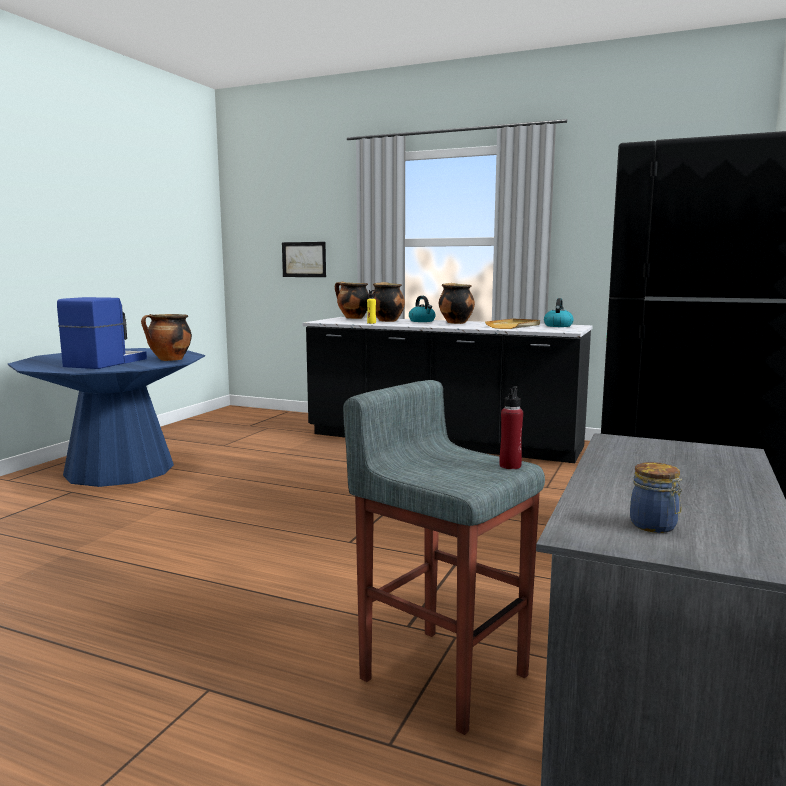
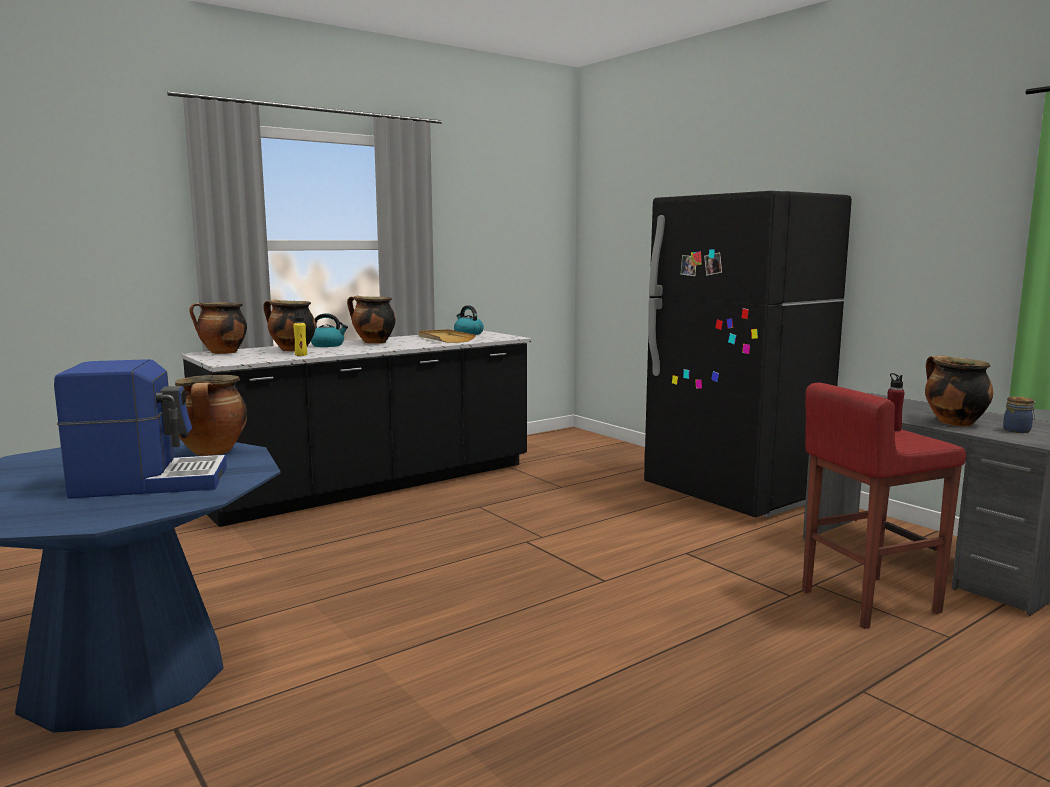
camera: 60 degrees left, 0 degrees up
coffee machine [57,297,147,369] -> coffee machine turned 120 degrees clockwise [54,359,227,499]
picture [282,242,326,277] -> none
grey stool [343,380,545,735] -> red stool [802,383,966,629]
none -> cooking pot [925,355,993,426]

